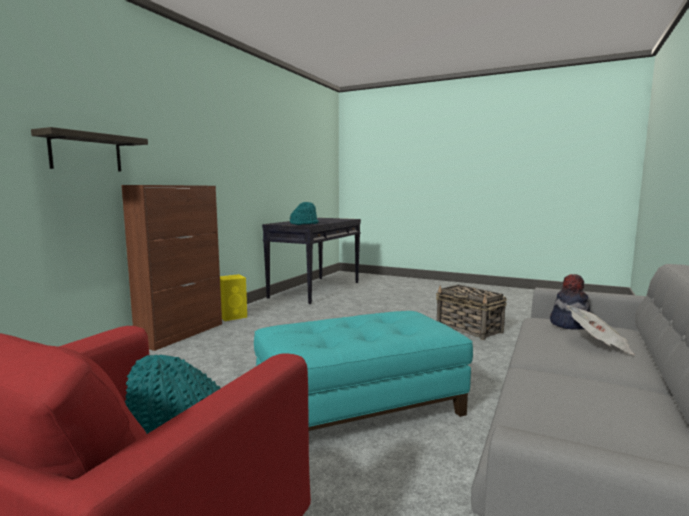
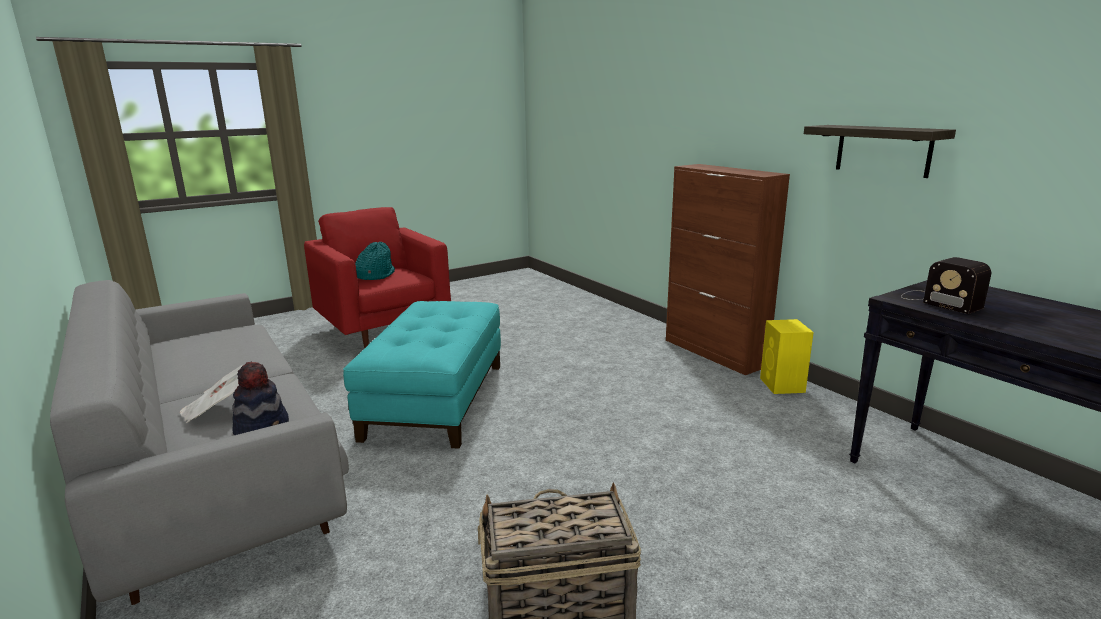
camera: 120 degrees right, 10 degrees up
shelf [31,127,148,172] -> shelf moved to [804,125,956,178]
turquoise hat [290,202,319,225] -> radio [901,257,991,314]

